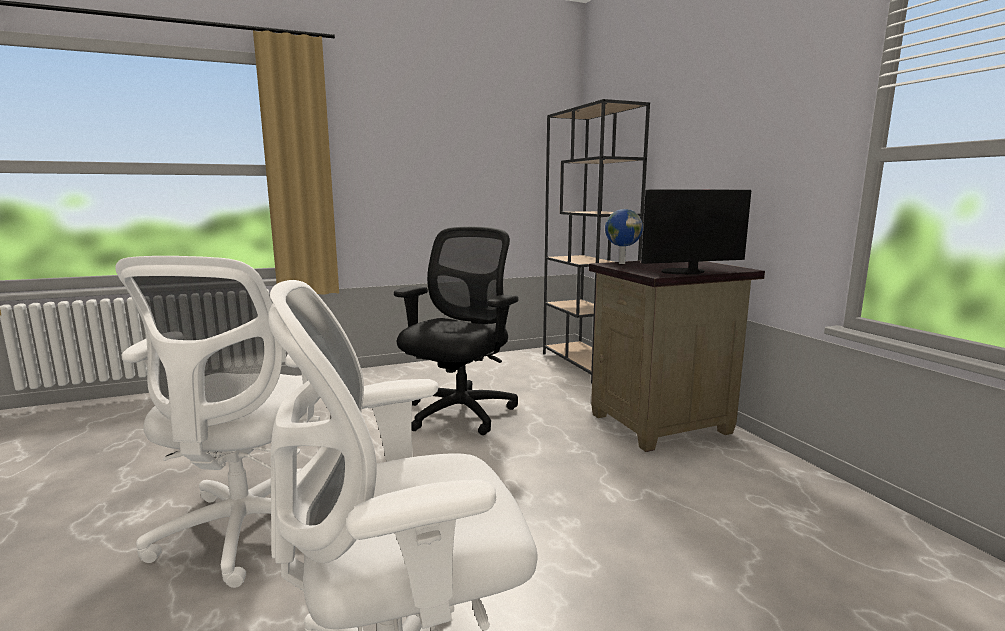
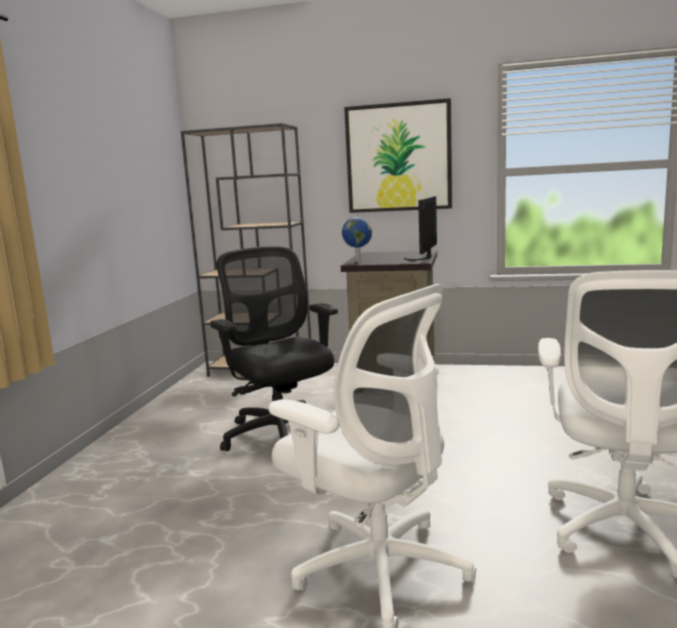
camera: 55 degrees left, 0 degrees up
none -> picture [344,98,452,213]

